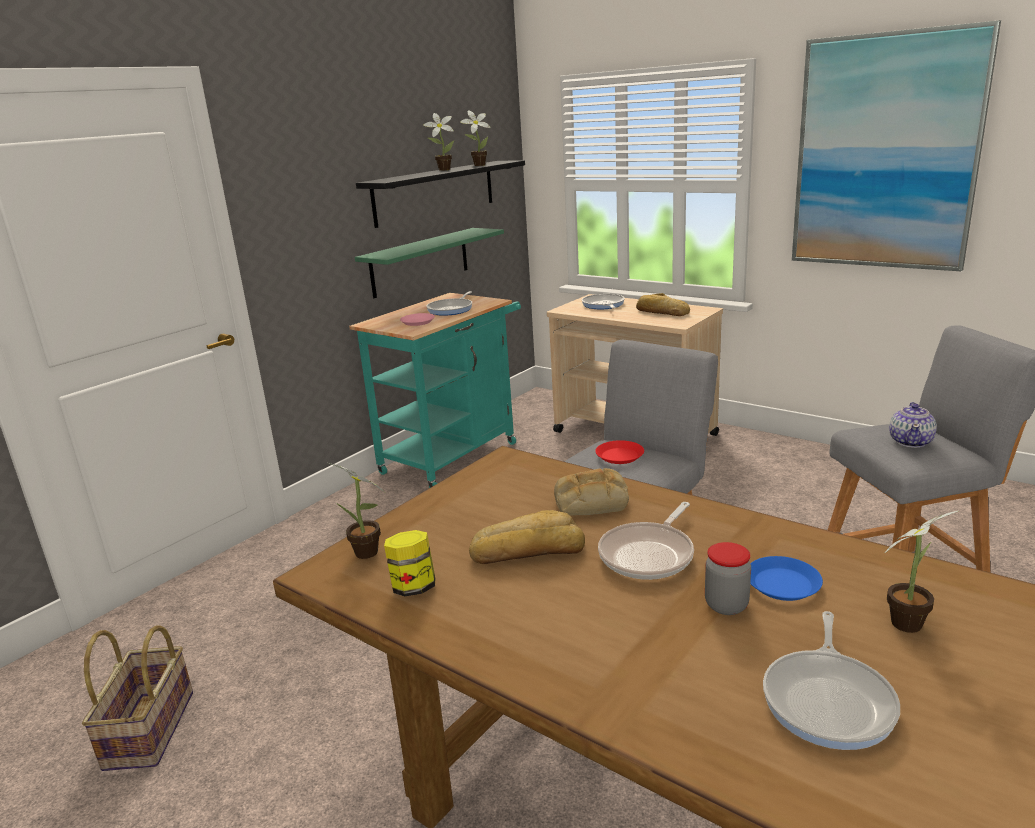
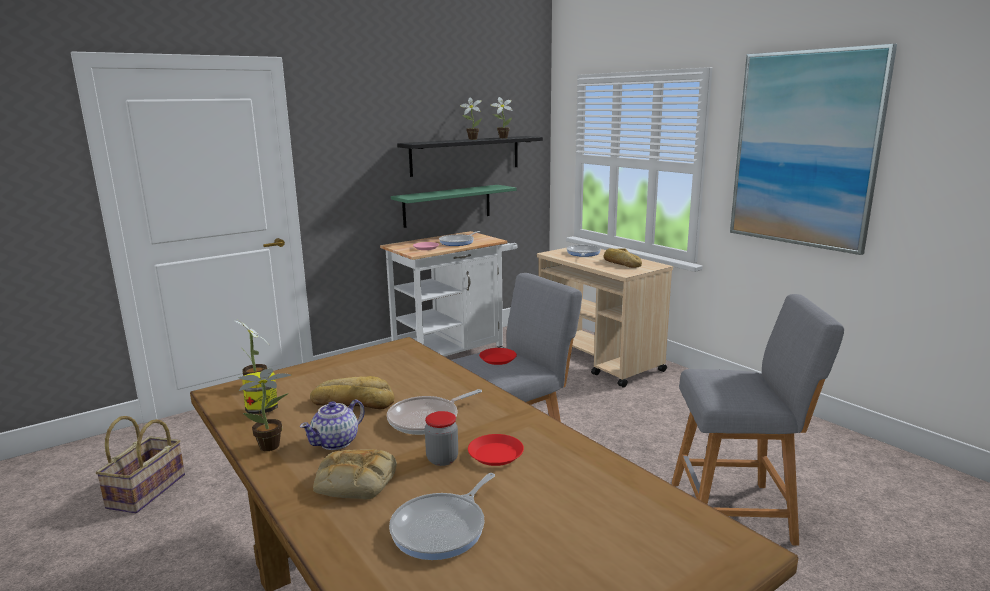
camera: 15 degrees right, 5 degrees down
turquoise cart [349,293,521,488] -> white cart [380,231,517,357]
bread [554,468,629,516] -> bread moved to [313,449,397,500]
blue plate [750,556,823,601] -> red plate [468,434,524,466]
potted plant [885,511,958,633] -> potted plant moved to [238,368,291,451]
teapot [889,402,937,448] -> teapot moved to [300,399,365,450]

